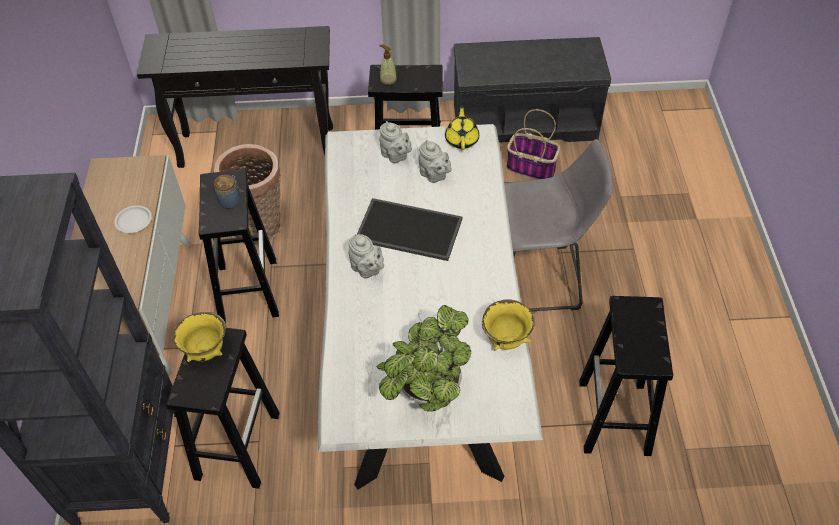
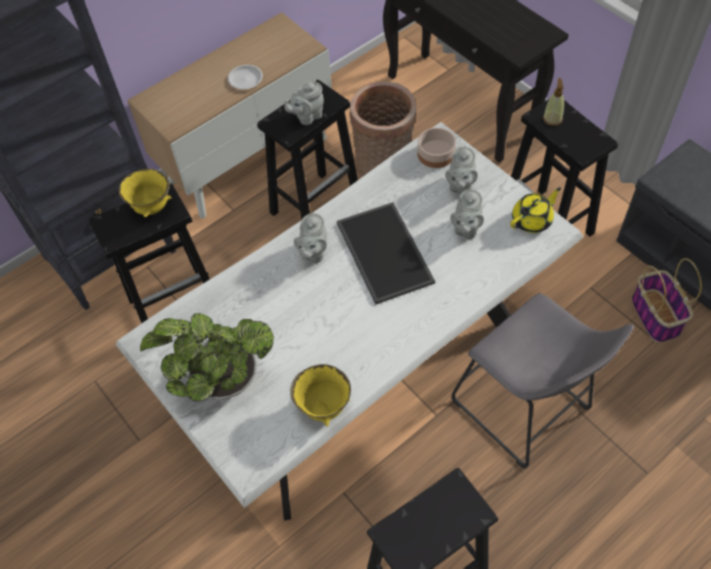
camera: 55 degrees right, 5 degrees up
jar [214,175,240,209] -> grey teapot [284,81,324,125]
none -> bowl [417,128,456,168]

